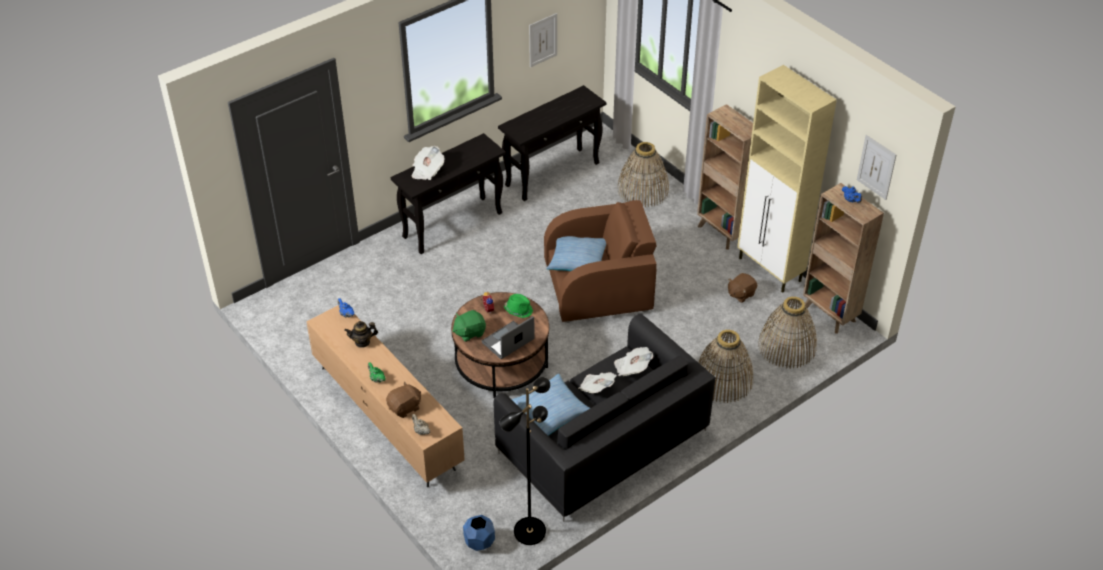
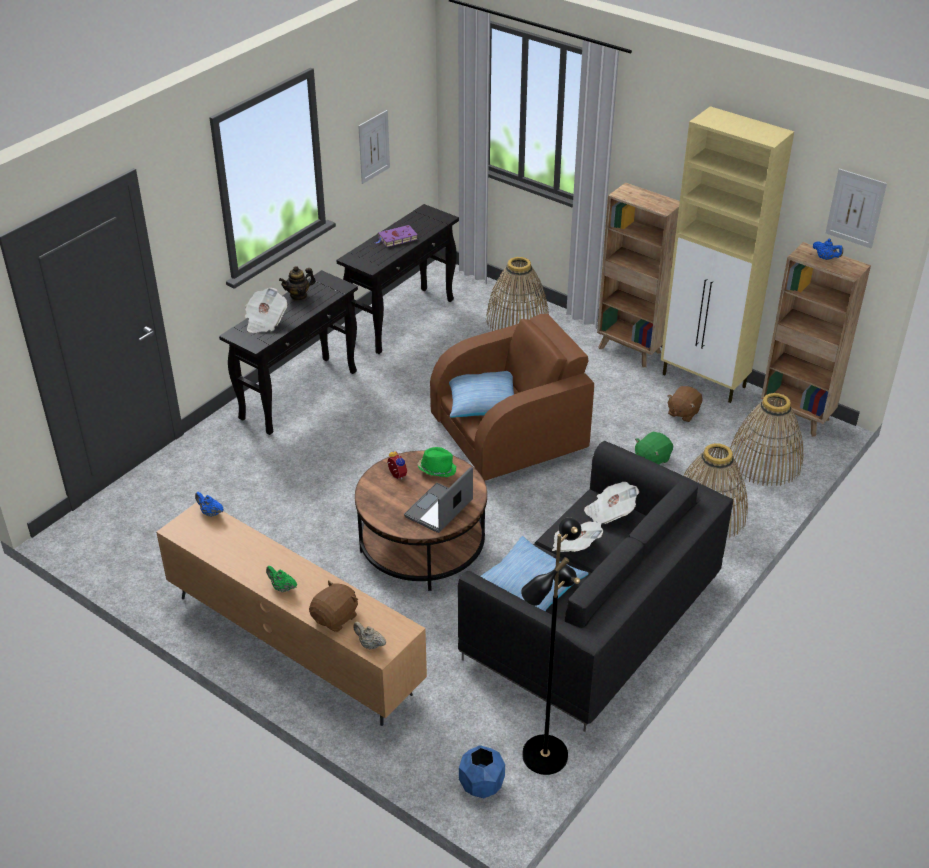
camera: 15 degrees left, 5 degrees down
teapot [344,321,378,348] -> teapot moved to [279,266,316,301]
green plush toy [452,310,486,342] -> green plush toy moved to [635,432,673,465]
none -> purple book [375,225,418,247]

